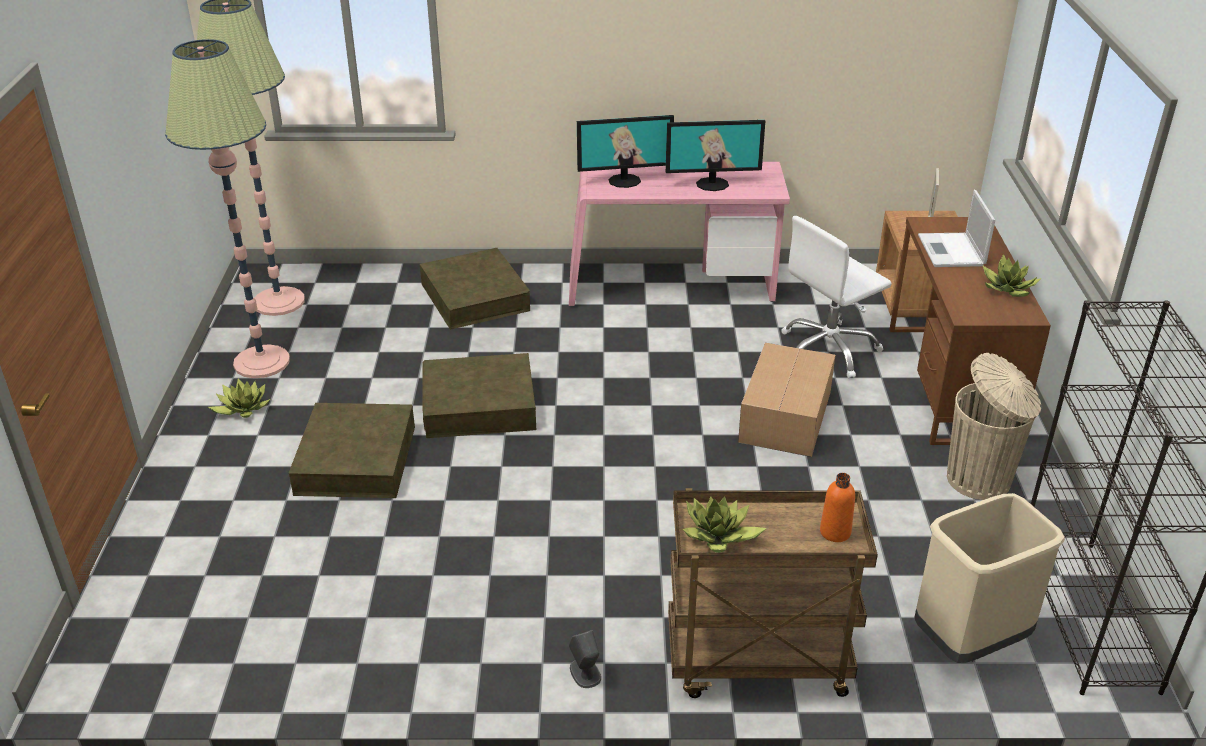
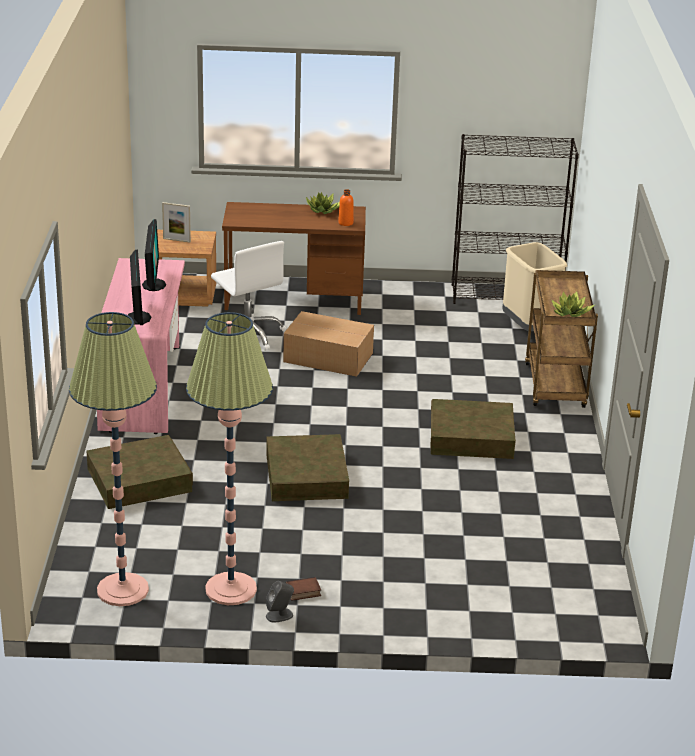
camera: 90 degrees left, 5 degrees down
potted plant [208,379,270,418] -> book [286,577,321,601]
brown storage box [289,403,415,498] -> brown storage box moved to [431,399,516,459]
grey speaker [569,630,601,688] -> grey speaker moved to [266,581,294,622]
orange bottle [820,473,855,542] -> orange bottle moved to [338,189,354,226]
laptop [918,190,995,267] -> none
beige trash can [947,353,1041,500] -> none

